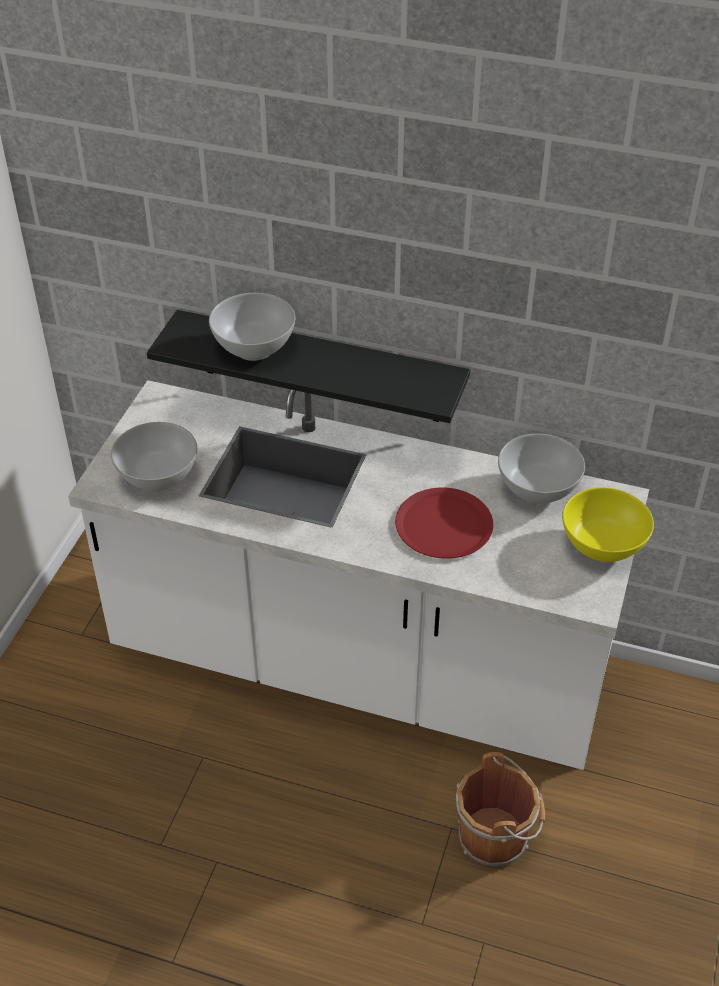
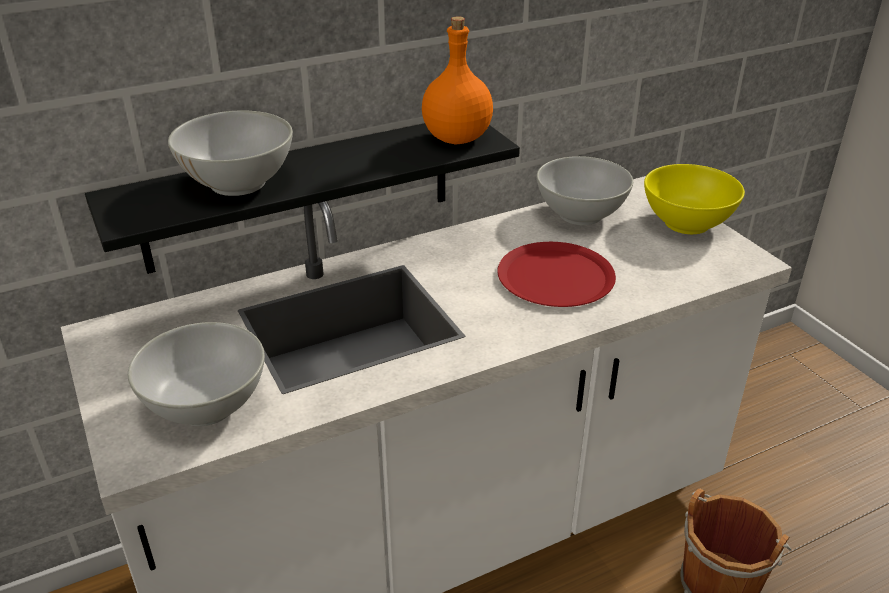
camera: 45 degrees left, 10 degrees down
none -> orange bottle [422,16,493,145]

